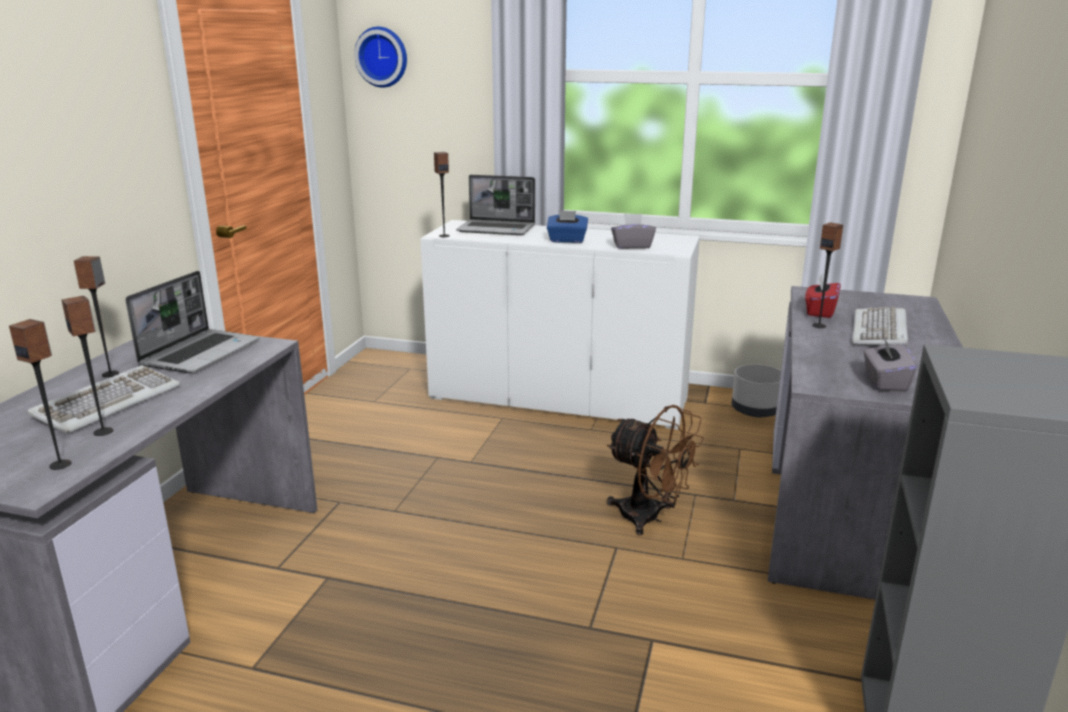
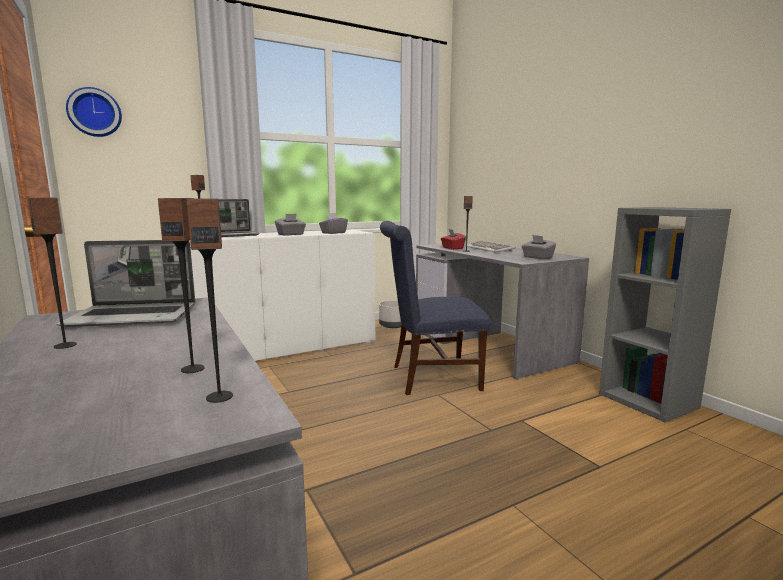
camera: 45 degrees left, 10 degrees down
keyboard [27,365,181,433] -> none
laptop [125,271,259,373] -> laptop turned 105 degrees clockwise [57,240,195,327]
blue tissue box [547,210,588,243] -> grey tissue box [275,214,306,236]
brown fan [607,405,704,536] -> blue chair [380,221,491,395]

